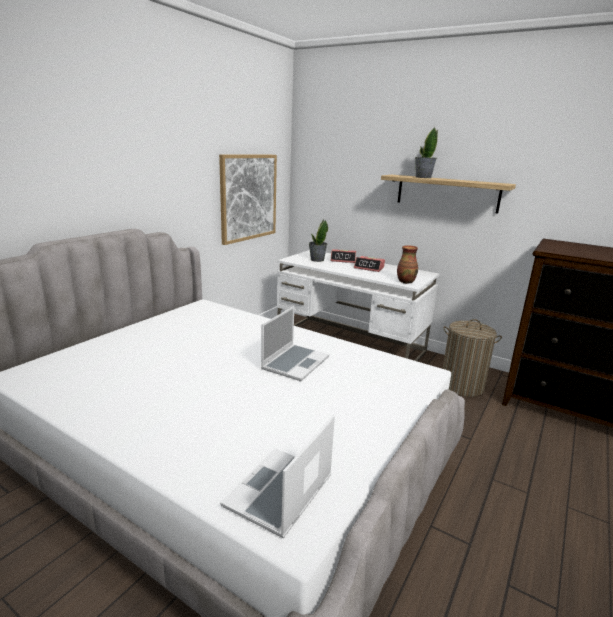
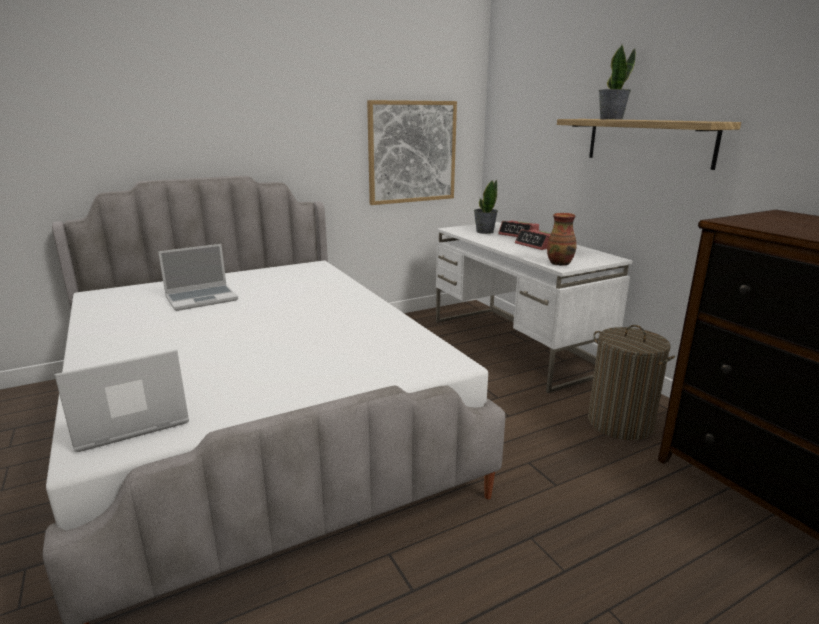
camera: 30 degrees right, 0 degrees up
laptop [261,306,329,381] -> laptop moved to [158,244,238,311]

